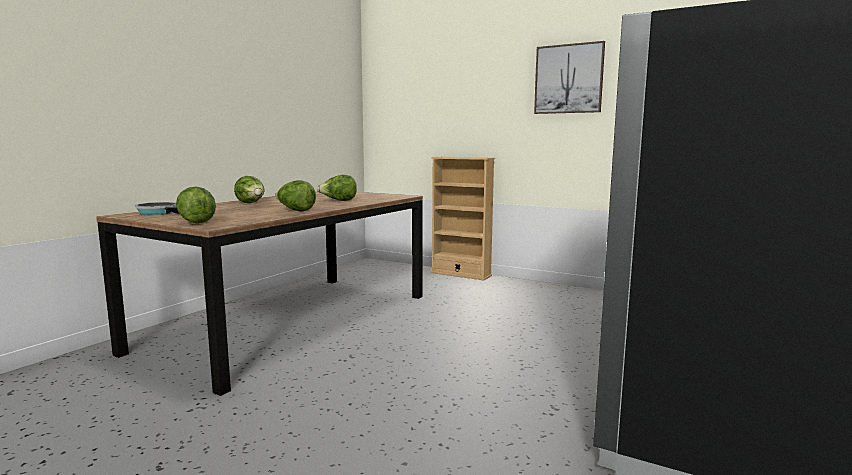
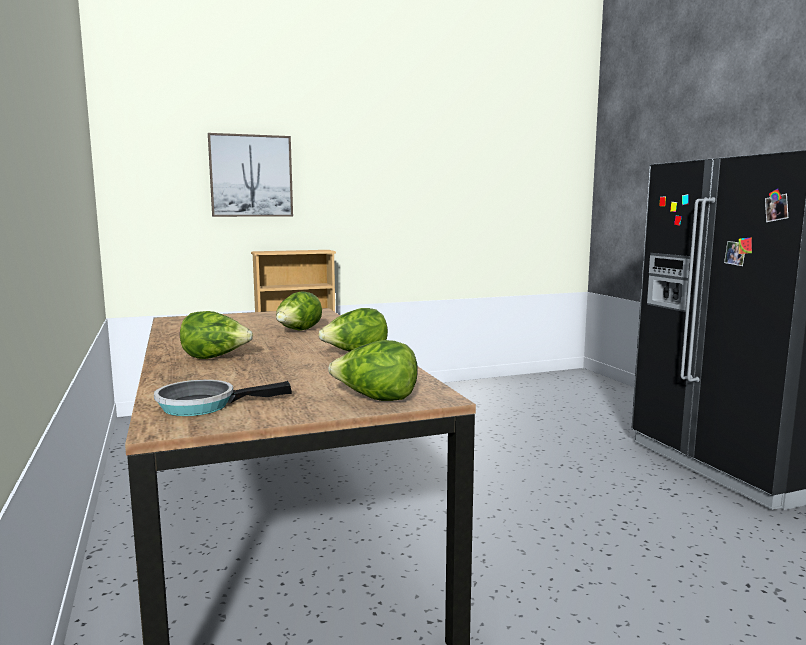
camera: 50 degrees left, 0 degrees up
picture [534,41,605,114] -> picture moved to [208,133,293,217]

